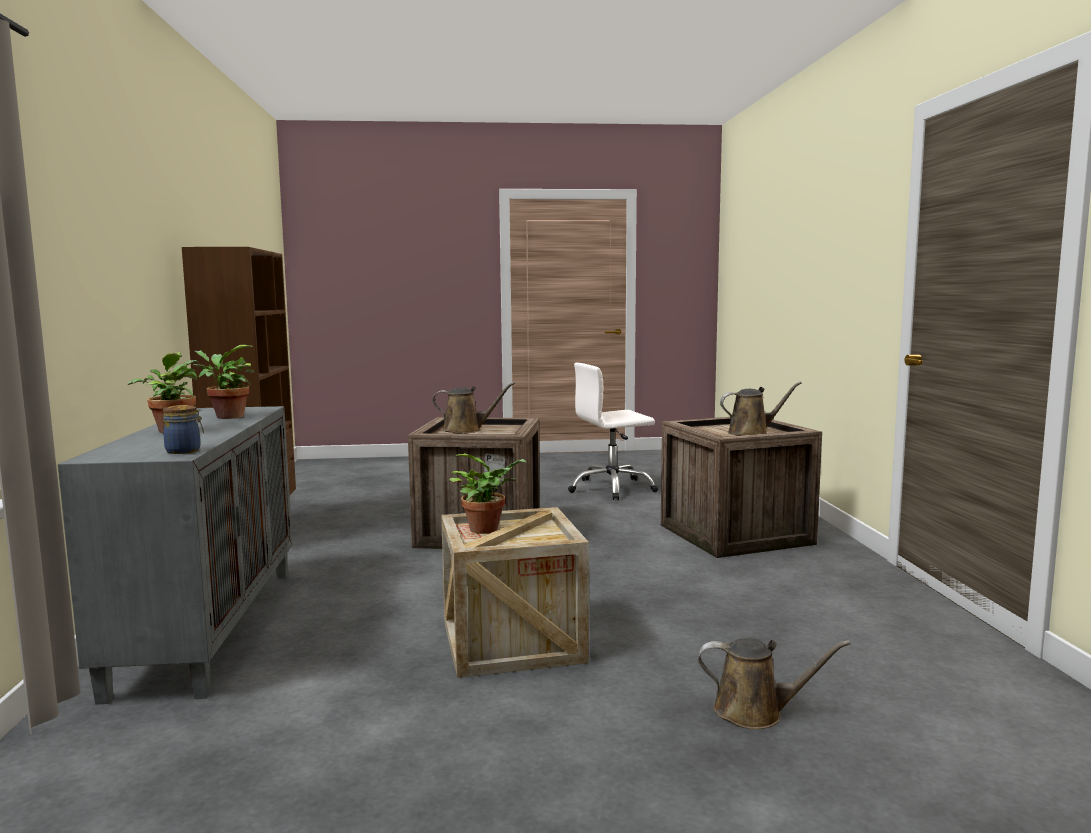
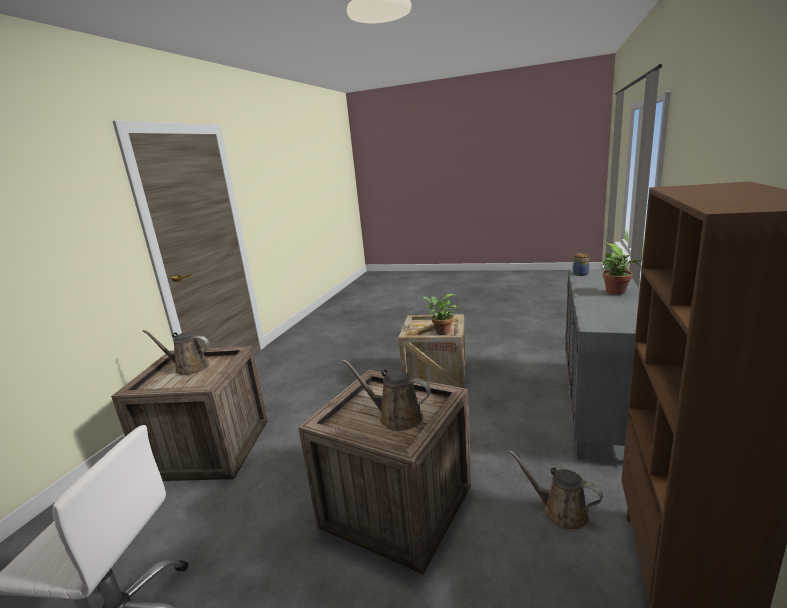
camera: 155 degrees left, 10 degrees up
potted plant [193,345,254,419] -> none
brown watering can [698,638,850,729] -> brown watering can moved to [509,450,603,531]

